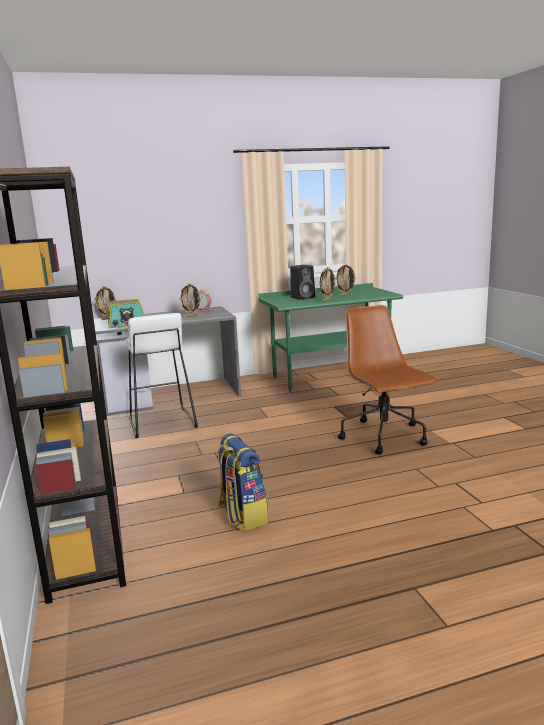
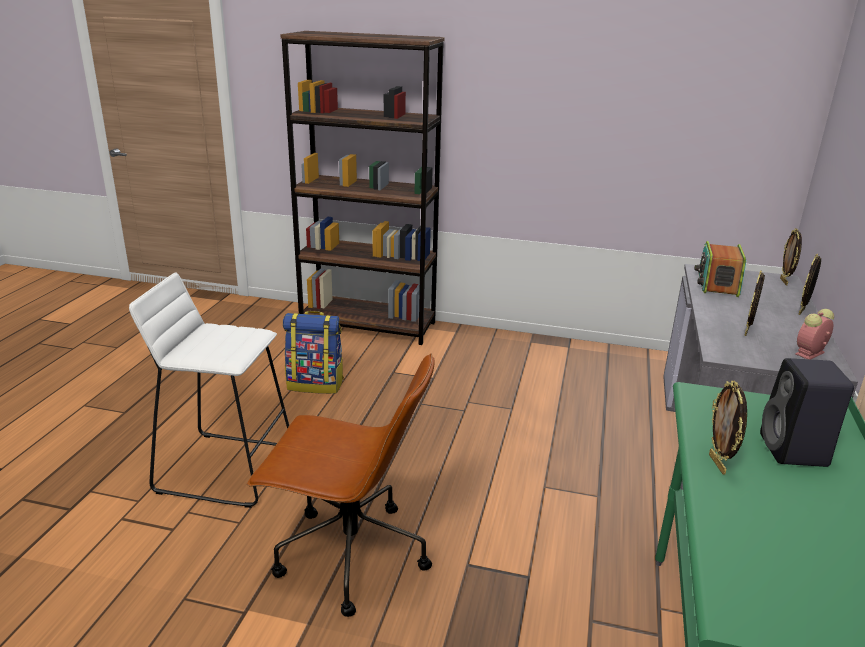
camera: 120 degrees right, 10 degrees up
white stool [125,313,198,438] -> white stool moved to [129,273,289,508]
picture frame [335,264,356,296] -> picture frame moved to [798,254,821,315]

